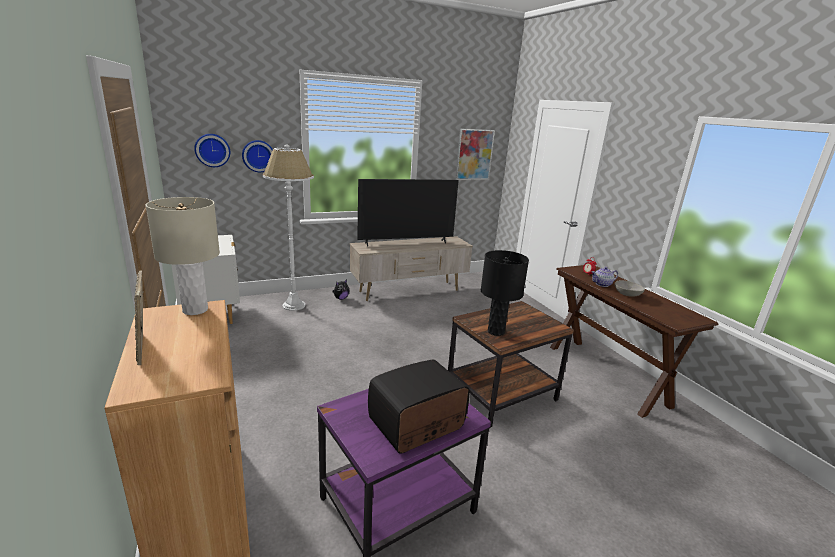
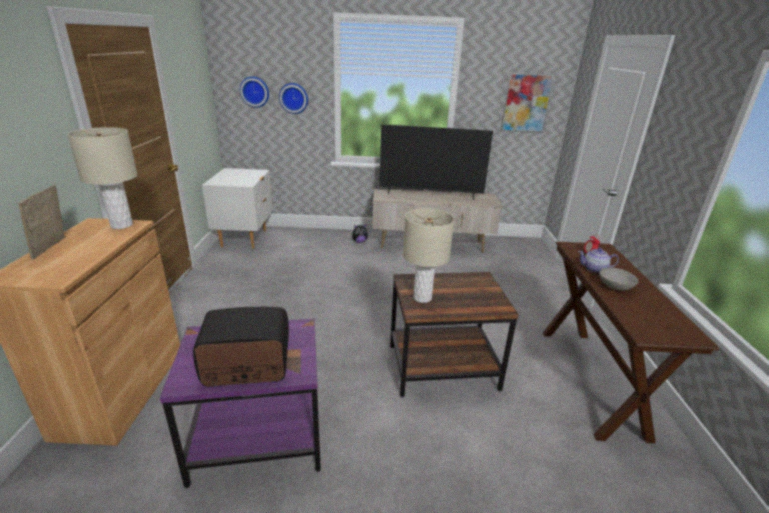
camera: 25 degrees right, 5 degrees up
white floor lamp [263,145,314,311] -> none
black table lamp [481,250,529,336] -> beige table lamp [403,208,454,303]

